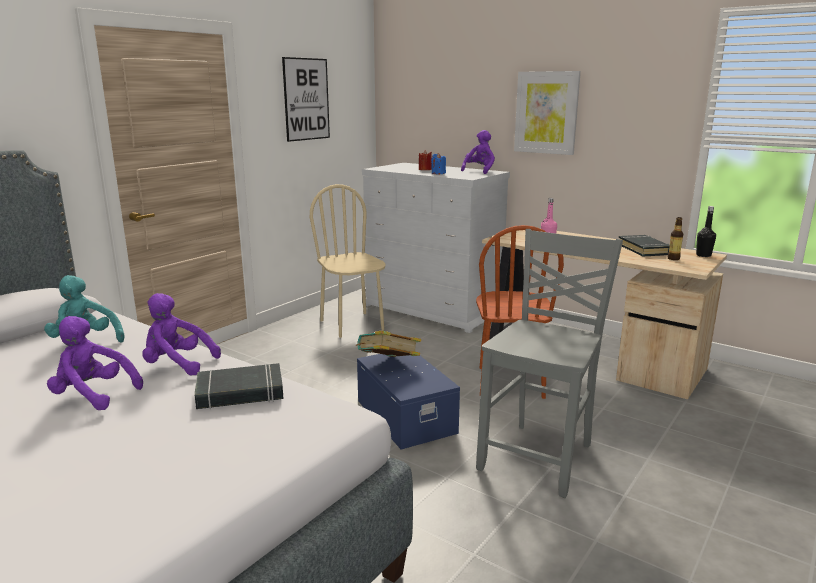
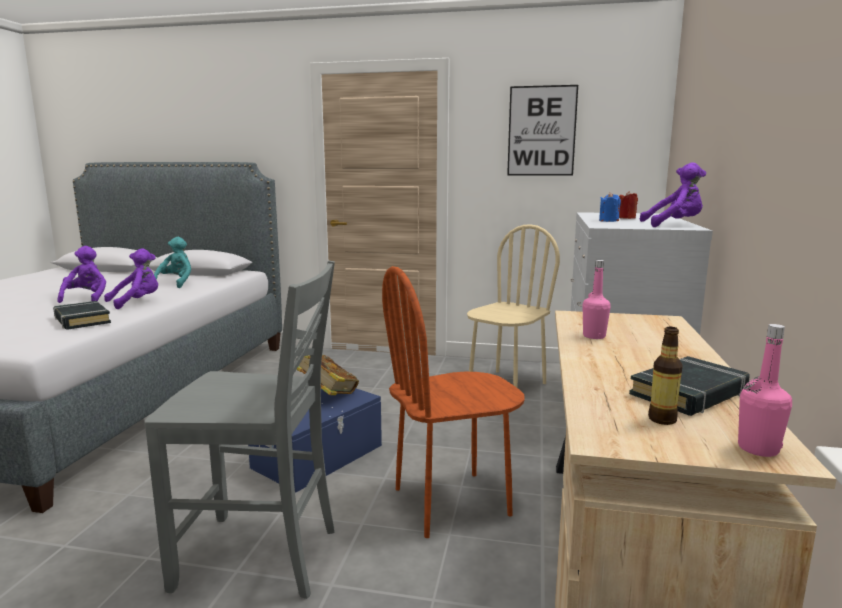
camera: 65 degrees right, 5 degrees down
purple plush toy [143,293,221,376] -> purple plush toy turned 60 degrees clockwise [104,249,158,309]
picture [514,71,581,155] -> none
black bottle [696,206,716,257] -> pink bottle [738,324,792,457]

